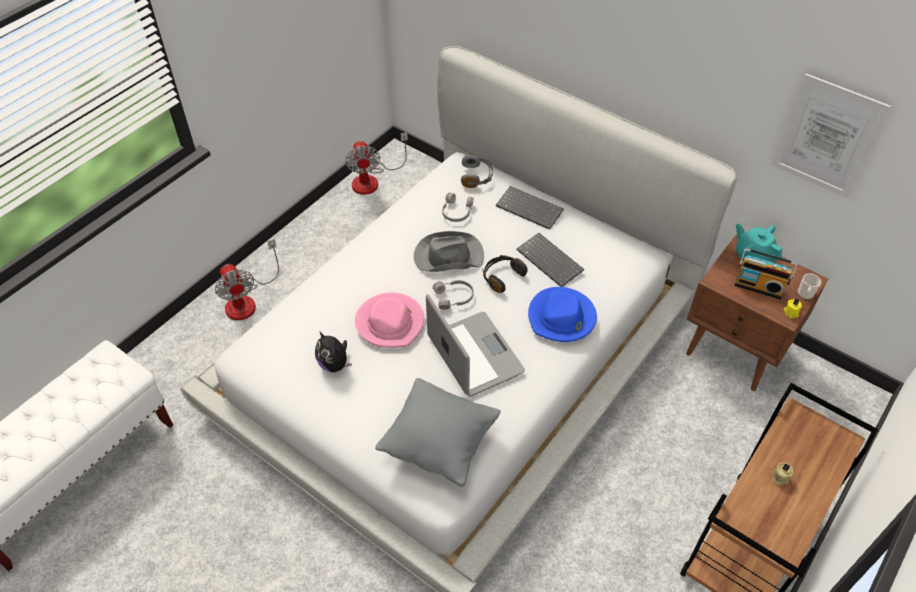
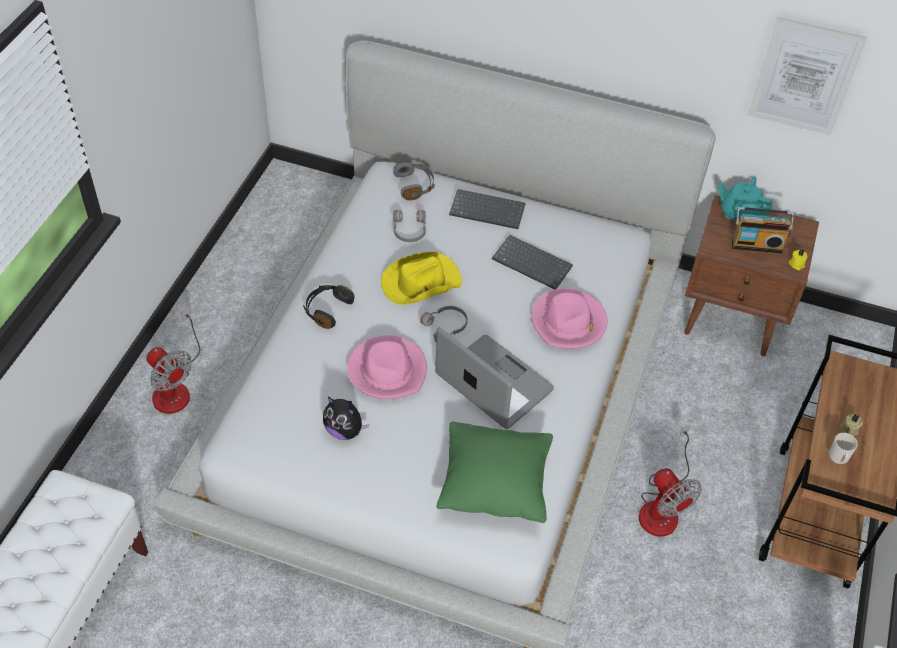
camera: 20 degrees left, 0 degrees up
fan [345,132,408,195] -> fan moved to [639,425,701,537]
grey pillow [375,378,501,487] -> green pillow [437,421,553,523]
grey hat [414,231,484,272] -> yellow hat [381,252,462,305]
black headphones [483,255,528,293] -> black headphones moved to [303,285,355,329]
blue hat [528,287,597,342] -> pink hat [532,289,608,349]
mug [798,273,821,299] -> mug moved to [829,433,858,464]

